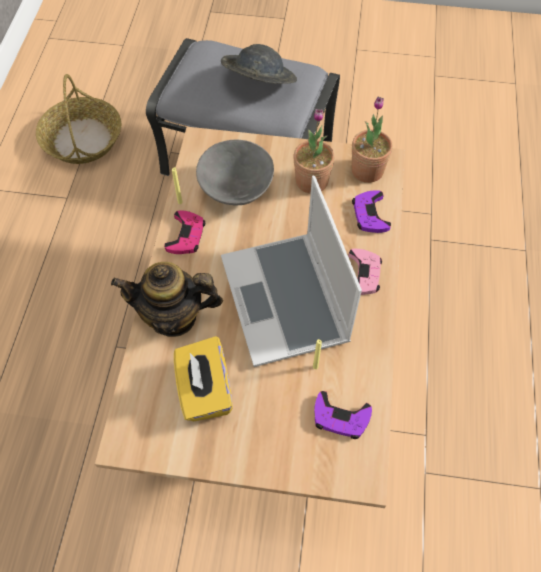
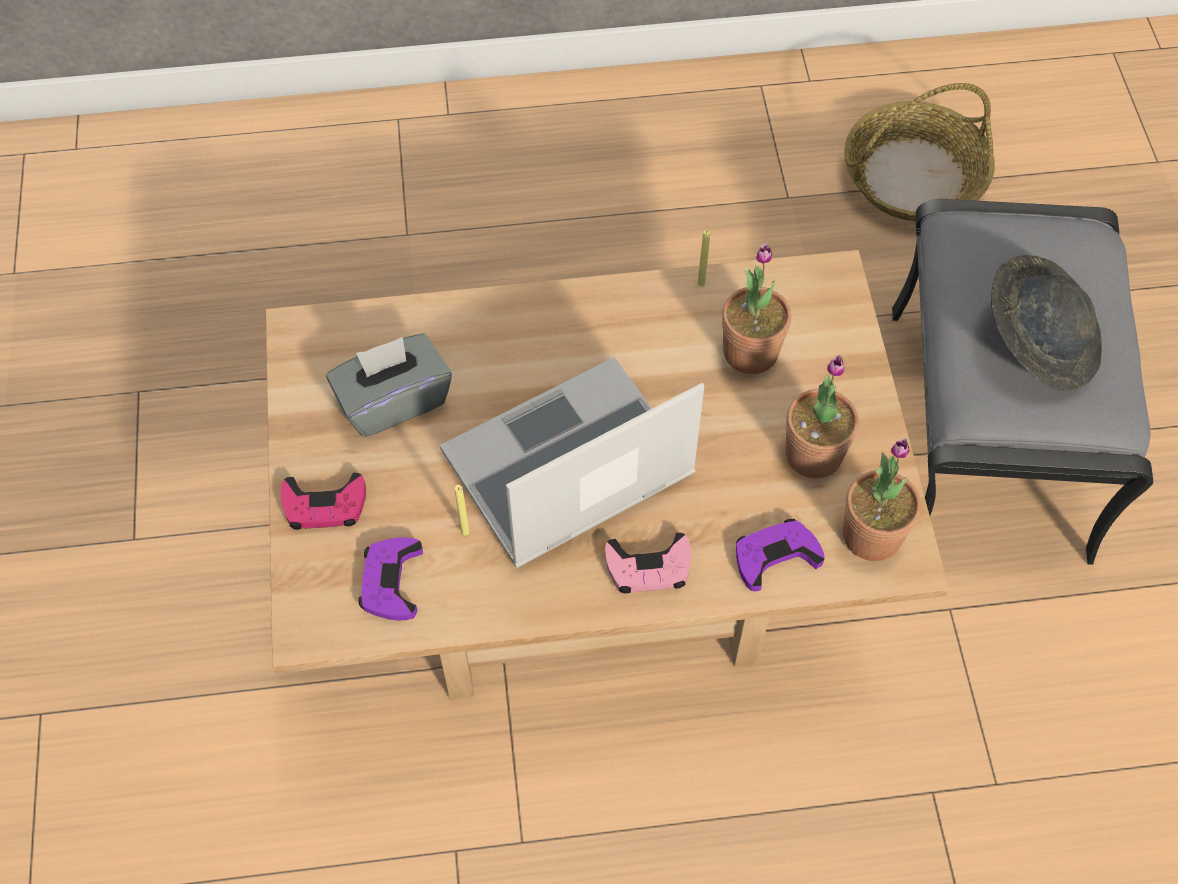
camera: 75 degrees right, 0 degrees up
teapot [111,262,223,337] -> none
pink game controller [164,210,205,254] -> pink game controller moved to [281,472,366,530]
yellow tissue box [174,336,233,421] -> grey tissue box [326,333,452,437]
grey bowl [196,140,274,206] -> potted plant [722,243,791,374]

